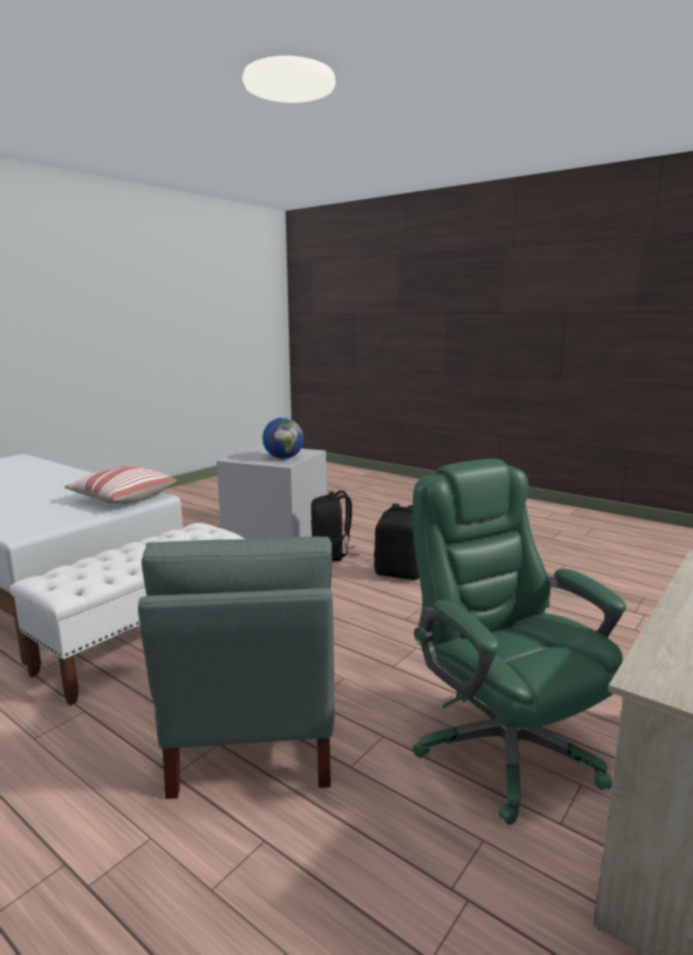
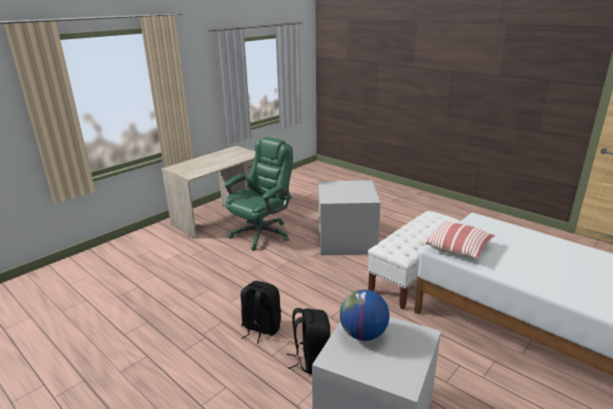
camera: 175 degrees left, 10 degrees up
grey armchair [138,537,335,799] -> grey storage box [319,180,380,255]
green office chair [412,459,626,825] -> green office chair turned 120 degrees counterclockwise [225,137,293,251]

